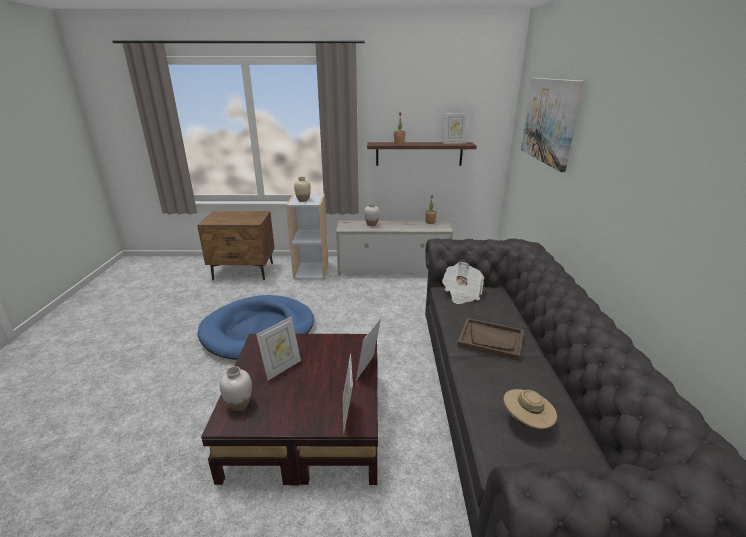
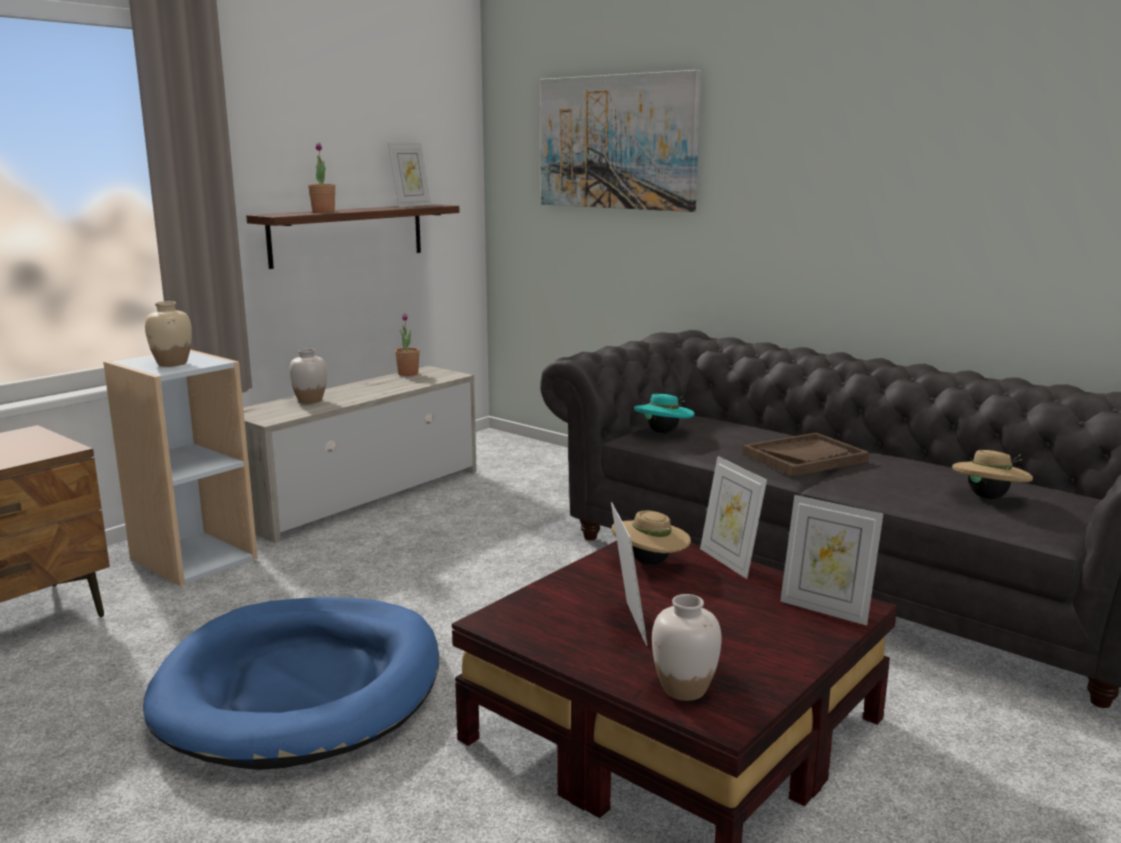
camera: 50 degrees left, 10 degrees down
newspaper [442,262,484,304] -> turquoise hat [634,394,695,433]
none -> beige hat [612,510,691,565]

